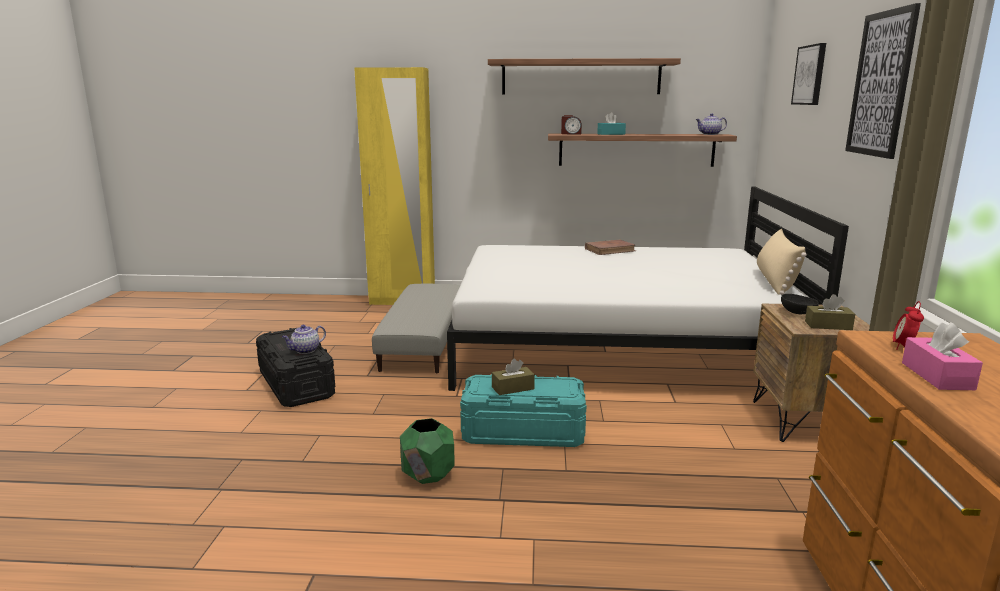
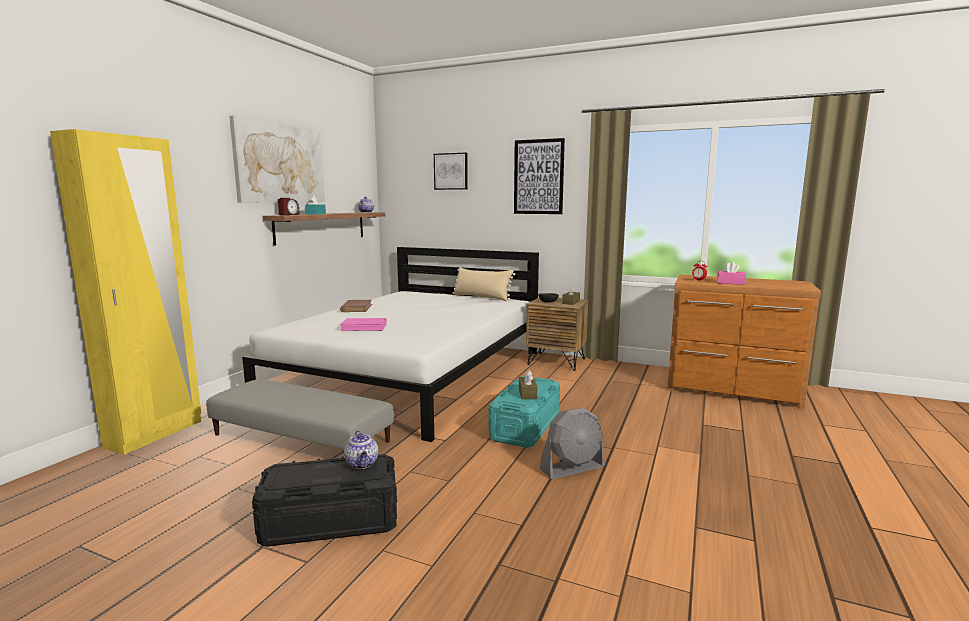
camera: 70 degrees left, 5 degrees down
green planter [400,418,455,484] -> grey fan [540,408,605,479]
shelf [488,58,681,94] -> picture [229,116,325,203]
none -> pink book [340,318,387,331]

